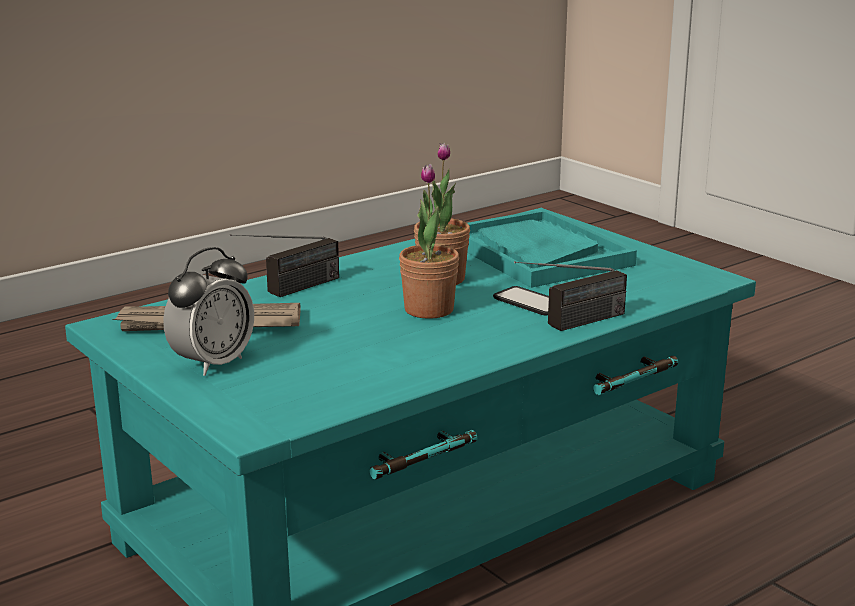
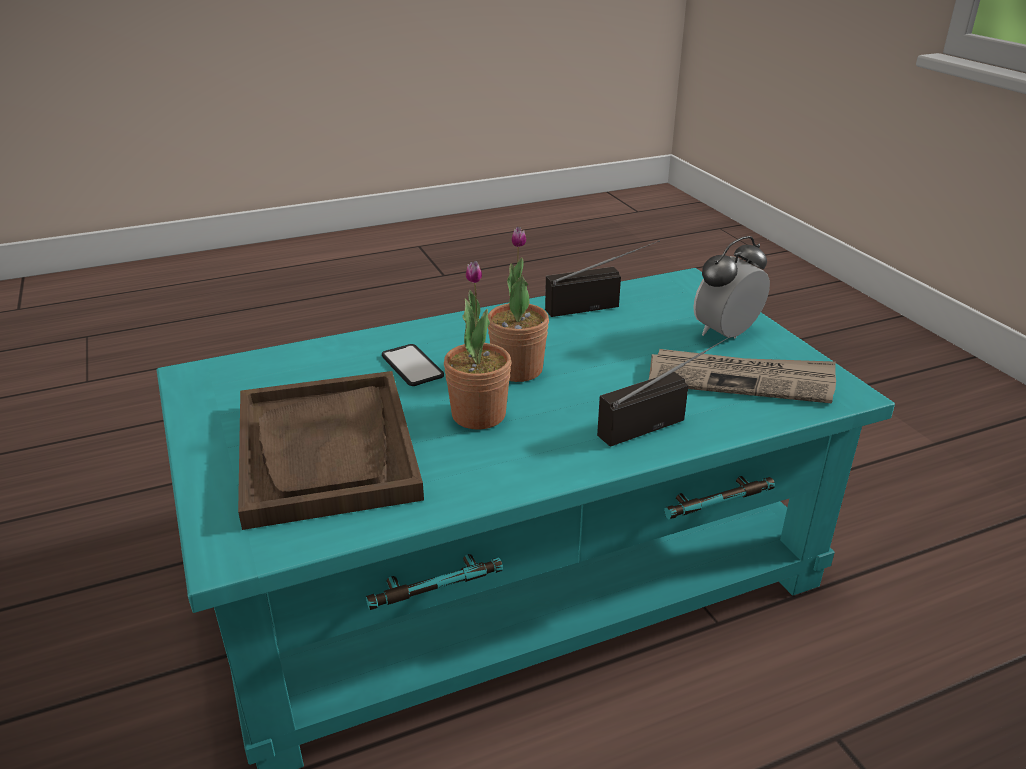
camera: 165 degrees left, 10 degrees up
turquoise tray [467,209,637,288] -> brown tray [238,371,424,530]
radio [514,261,627,331] -> radio moved to [545,240,660,317]

